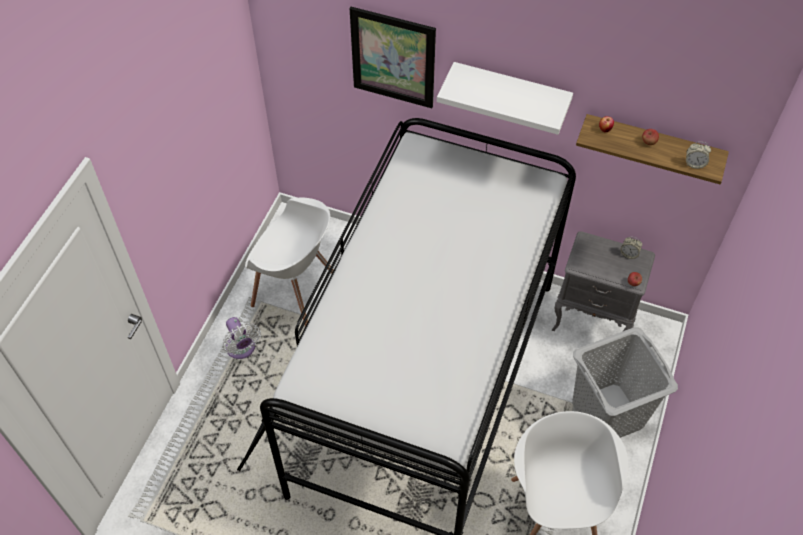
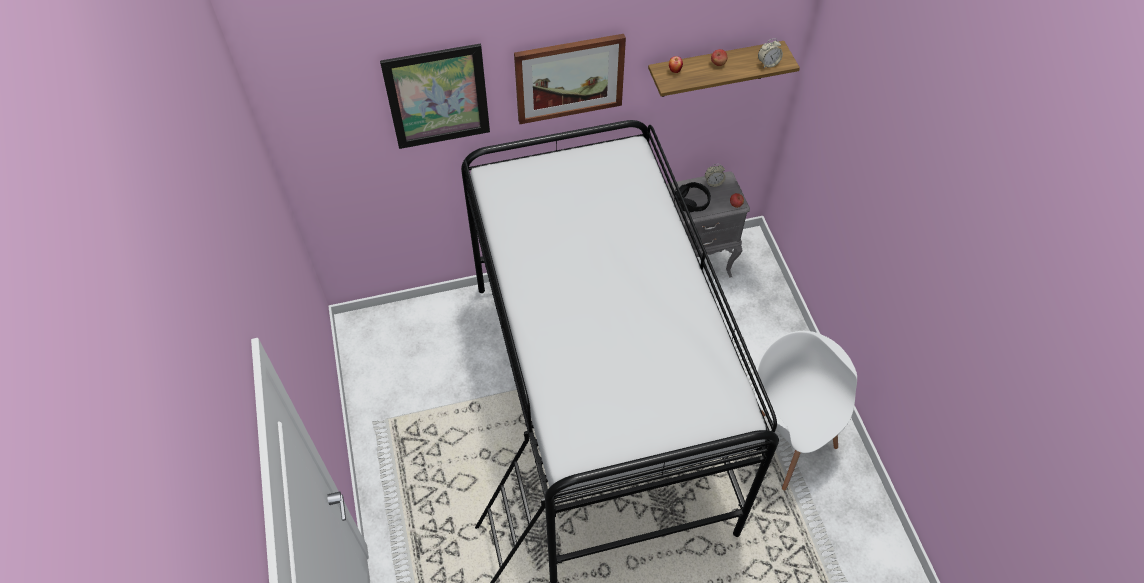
camera: 35 degrees left, 0 degrees up
white fan [222,317,261,359] -> none
white chair [245,198,334,327] -> none
white shelf [437,62,573,135] -> picture [514,34,626,124]
grey laundry basket [572,327,678,438] -> none
none -> black headphones [676,182,711,212]

